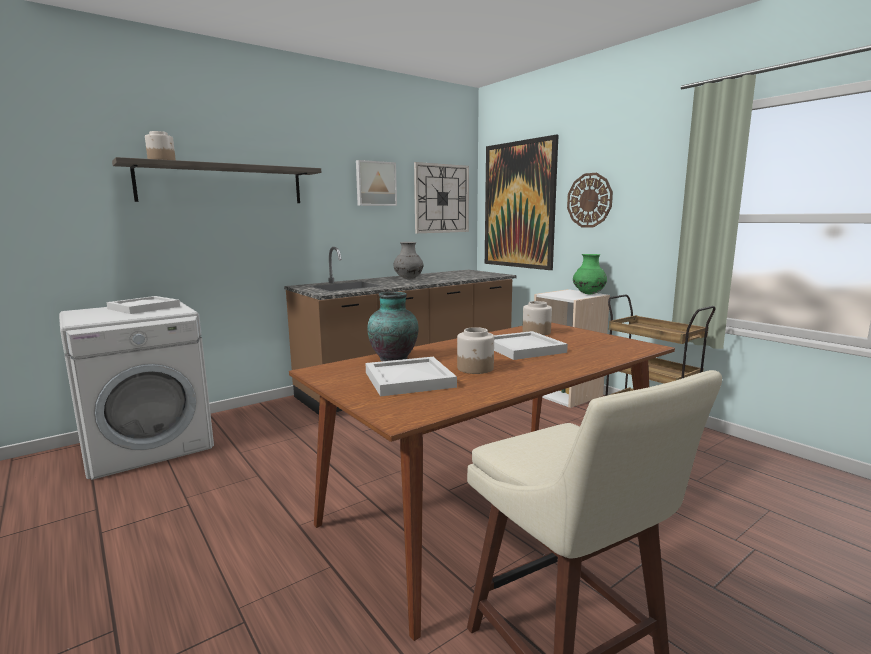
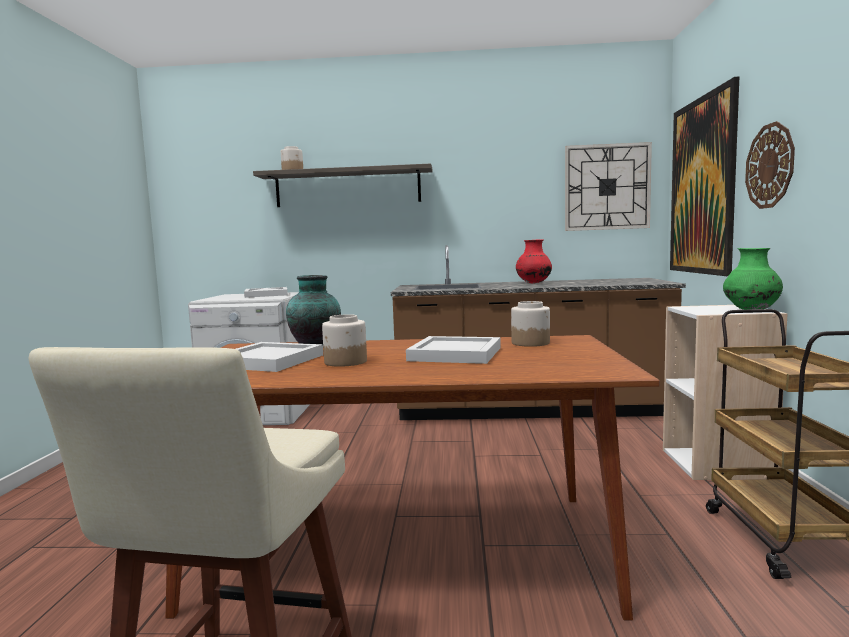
camera: 40 degrees right, 5 degrees down
picture [356,160,397,206] -> none
grey vase [393,242,424,279] -> red vase [516,239,552,284]

